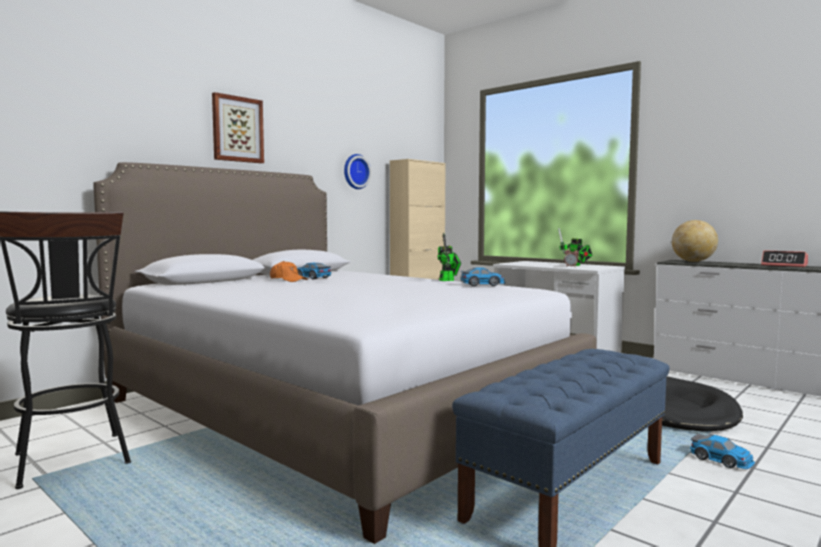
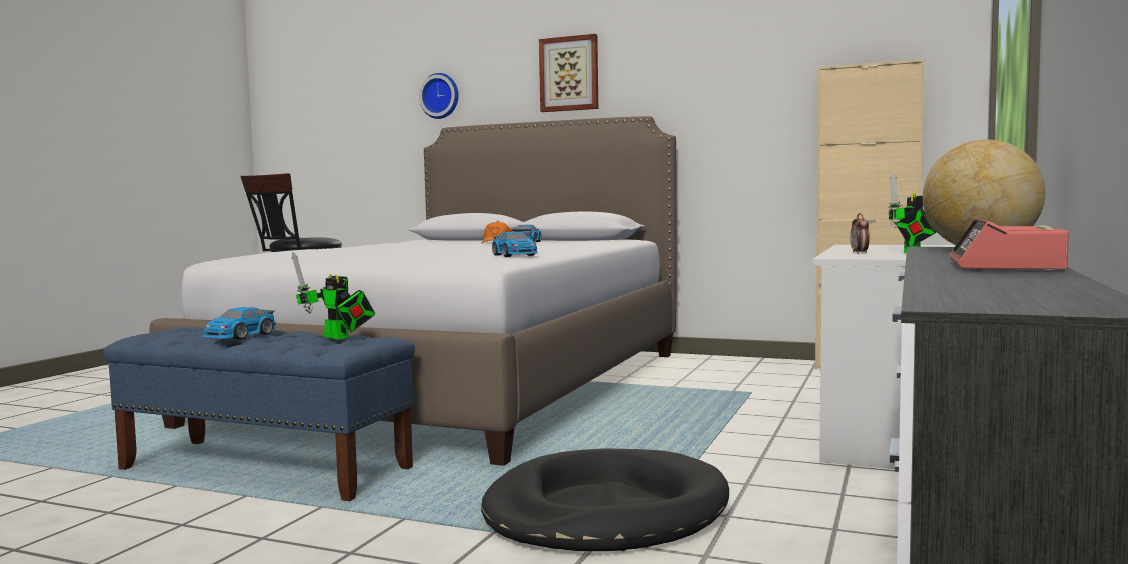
camera: 70 degrees right, 0 degrees up
wall clock [344,154,371,189] -> wall clock moved to [419,73,459,119]
toy robot [437,232,461,281] -> toy robot moved to [292,252,375,339]
toy car [690,434,755,469] -> toy car moved to [201,307,276,340]

